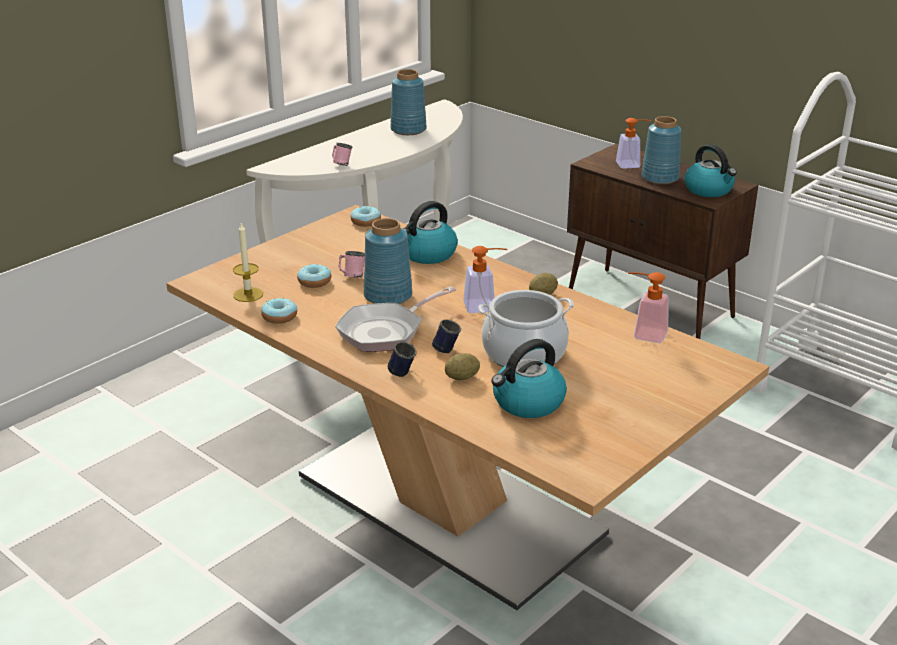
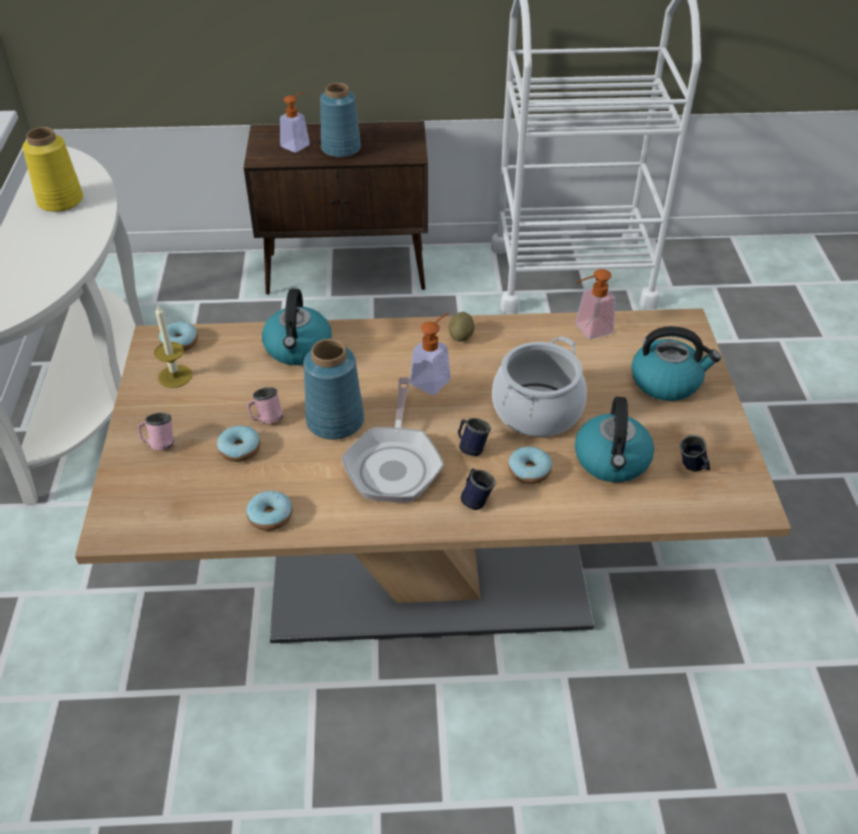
camera: 45 degrees left, 15 degrees up
candle [233,223,263,302] -> candle moved to [154,304,192,388]
pink mug [332,143,353,166] -> pink mug moved to [138,413,174,450]
blue vase [390,69,427,135] -> yellow vase [22,127,83,212]
potato [445,353,480,380] -> donut [508,447,552,484]
kettle [684,144,737,197] -> kettle moved to [631,326,721,401]
none -> blue mug [680,435,710,472]

